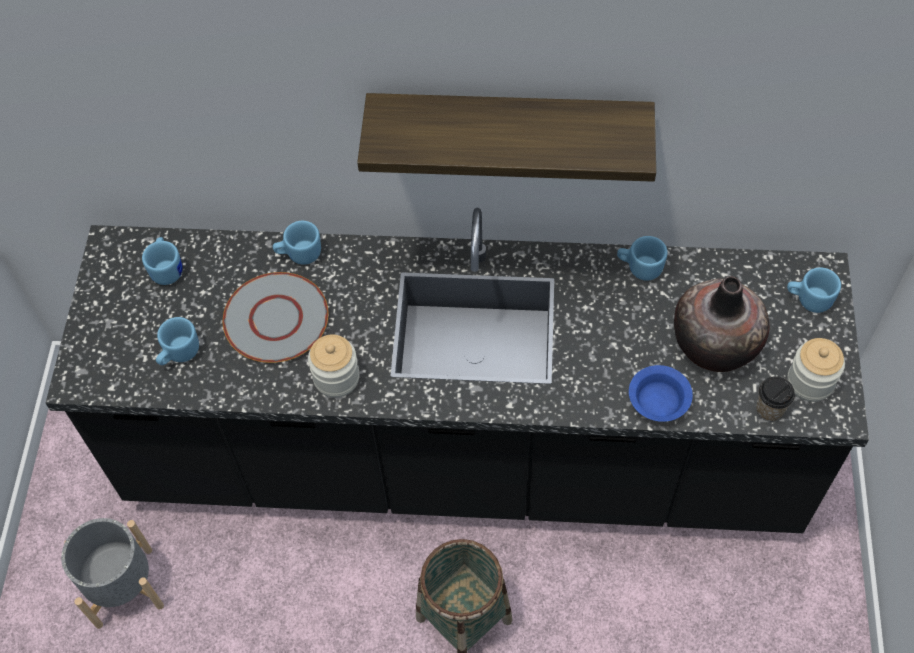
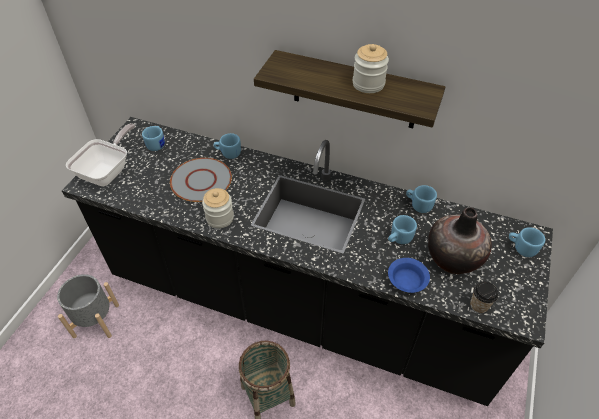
camera: 15 degrees right, 10 degrees down
blue mug [156,317,199,365] -> blue mug moved to [388,215,417,244]
jar [788,338,845,402] -> jar moved to [353,44,389,93]
none -> frying pan [66,123,135,186]

